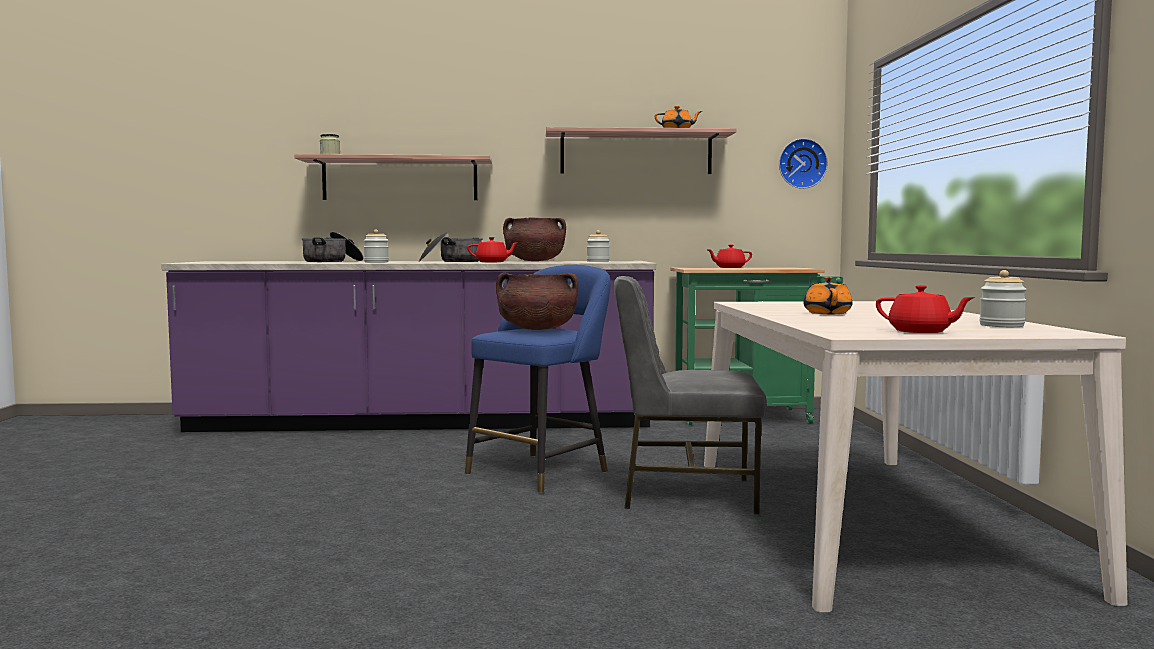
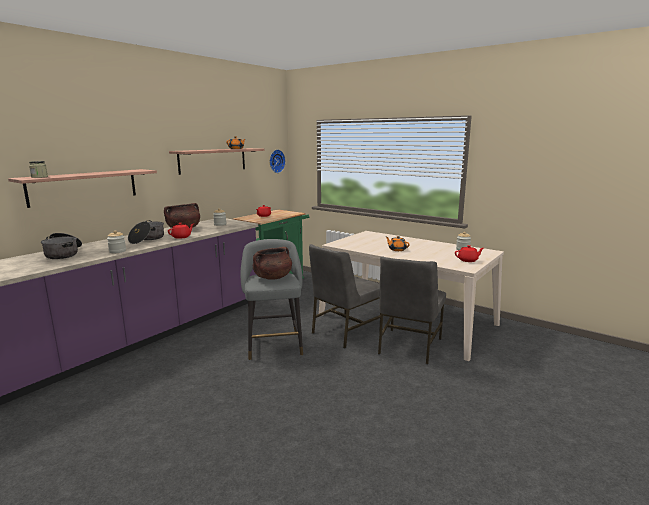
camera: 50 degrees left, 10 degrees up
blue stool [465,265,611,494] -> grey stool [240,239,303,360]
none -> grey chair [378,256,446,365]

